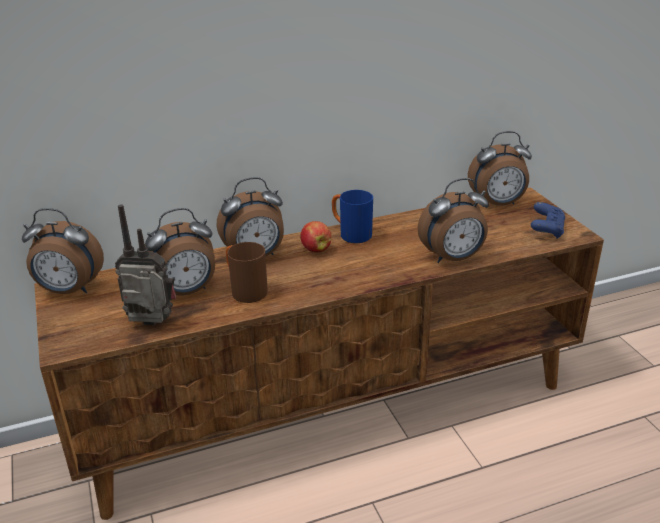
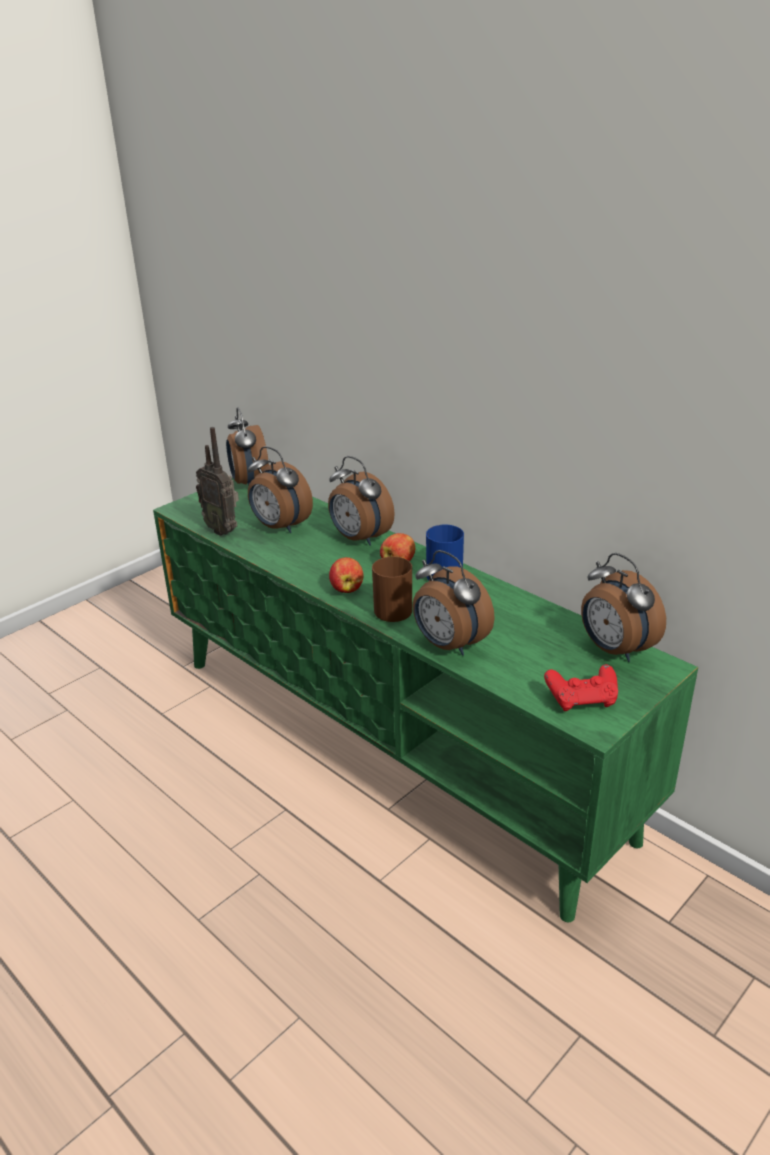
camera: 65 degrees right, 0 degrees up
brown tv stand [34,187,604,520] -> green tv stand [153,477,698,922]
radio [115,204,176,325] -> radio turned 150 degrees clockwise [196,427,239,536]
brown mug [226,242,268,303] -> brown mug moved to [372,557,412,622]
blue game controller [531,202,565,239] -> red game controller [544,664,618,711]
none -> apple [329,557,364,593]

